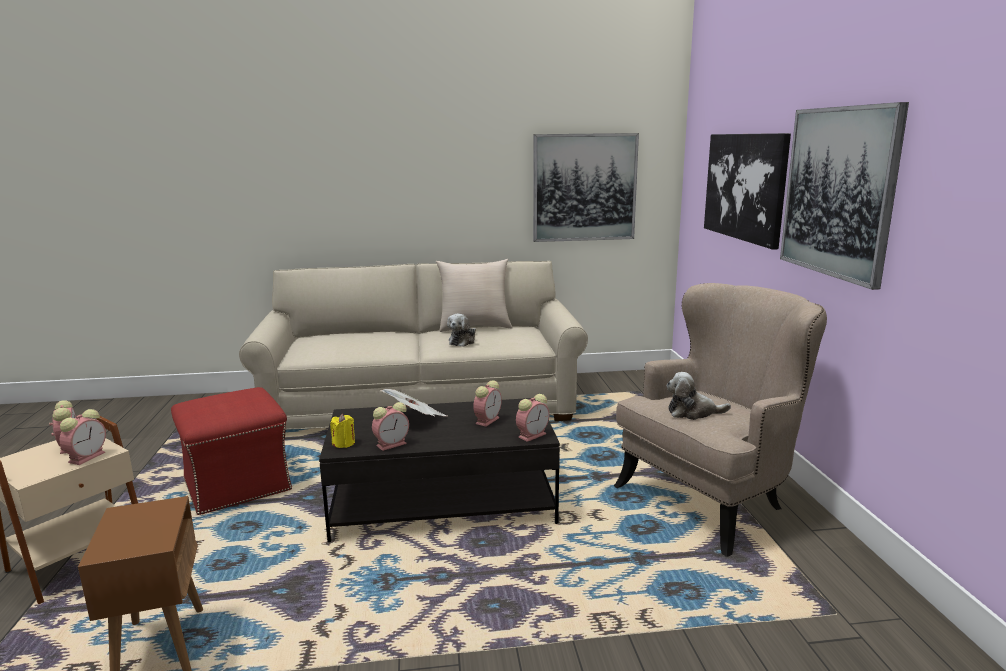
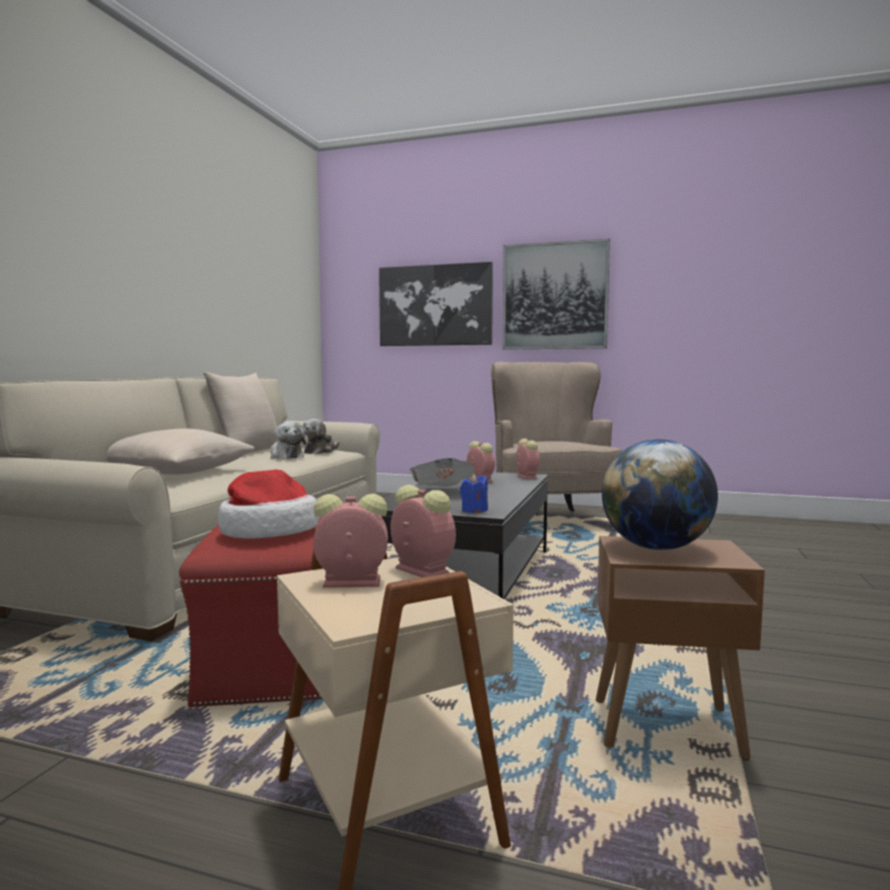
camera: 65 degrees left, 10 degrees down
yellow candle [330,414,355,448] -> blue candle [460,474,488,513]
alarm clock [372,402,409,451] -> none
picture [533,133,639,242] -> none
plush toy [666,372,731,420] -> plush toy moved to [302,419,339,454]
none -> beige pillow [107,429,254,474]
none -> hat [218,469,319,538]
none -> globe [602,439,718,550]

